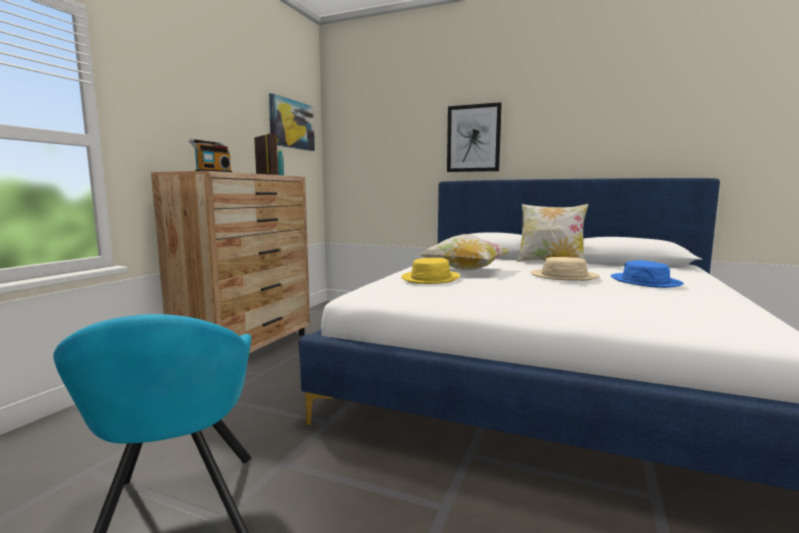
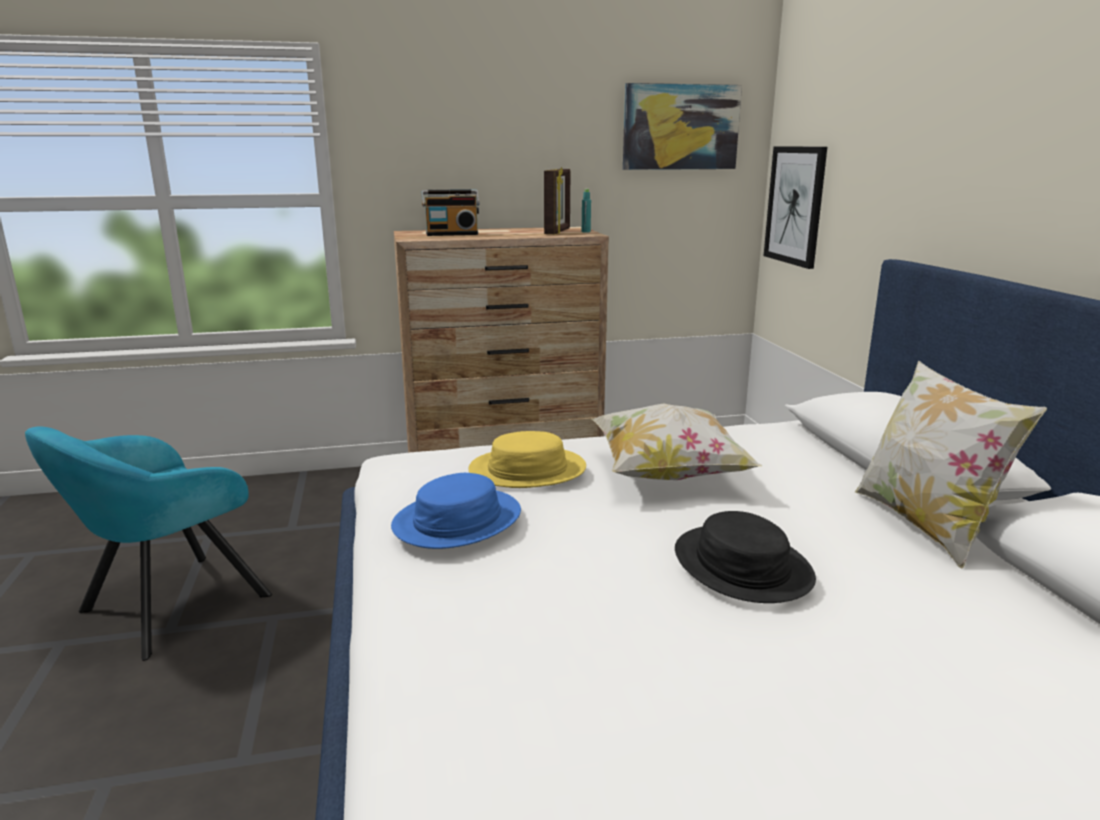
camera: 55 degrees right, 10 degrees up
picture [447,102,502,172] -> picture moved to [764,146,827,269]
beige hat [530,257,600,281] -> black hat [675,511,816,603]
blue hat [611,260,684,288] -> blue hat moved to [391,473,521,549]

